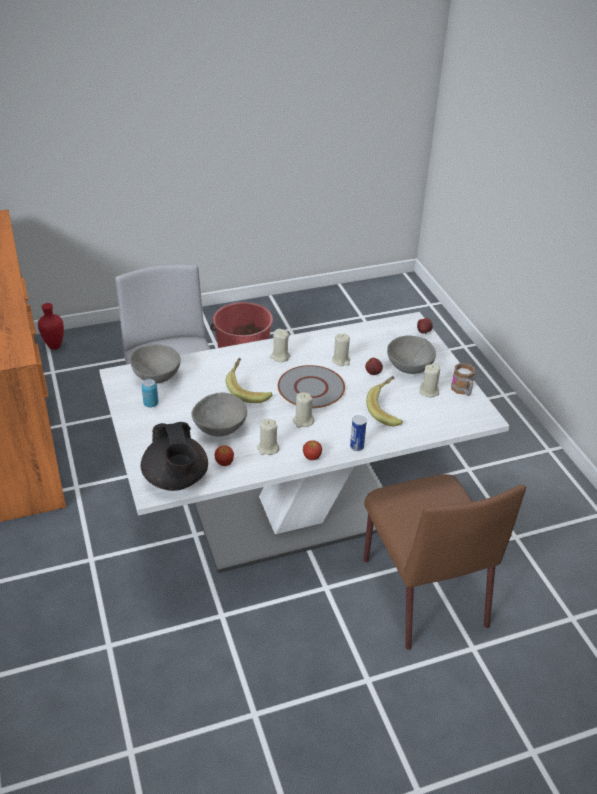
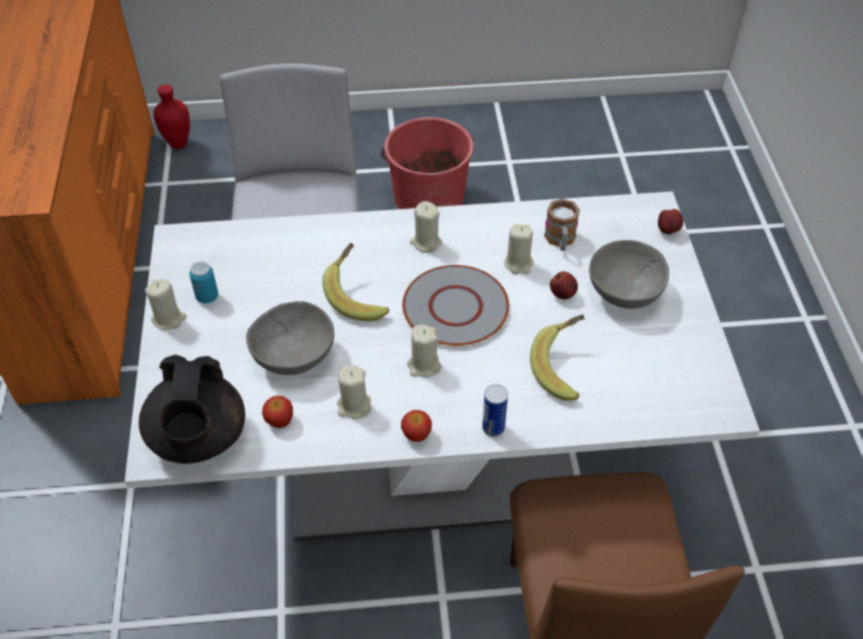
camera: 15 degrees right, 10 degrees up
grey bowl [130,345,180,384] -> none
beige candle [420,364,440,397] -> beige candle moved to [145,279,186,330]
mug [451,363,475,396] -> mug moved to [544,199,580,251]

